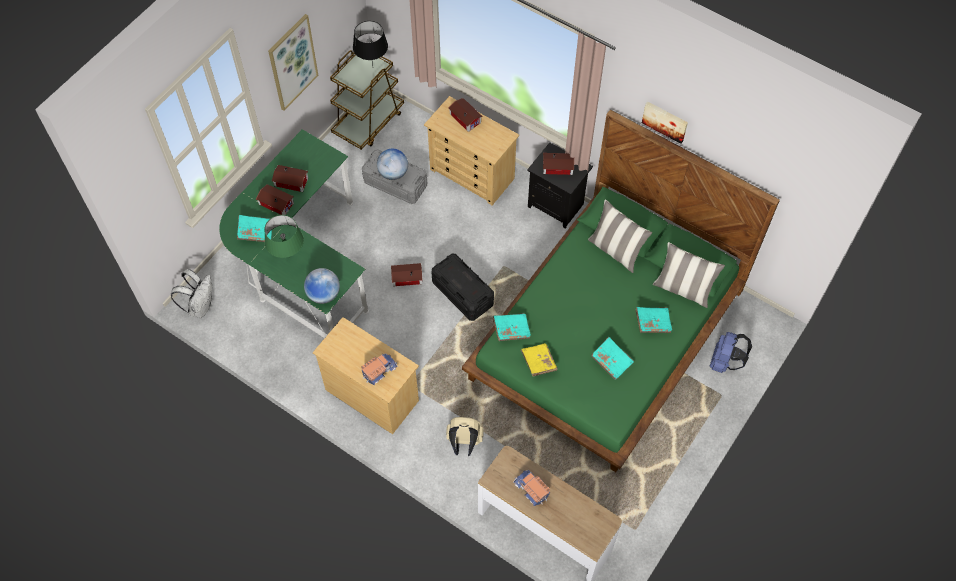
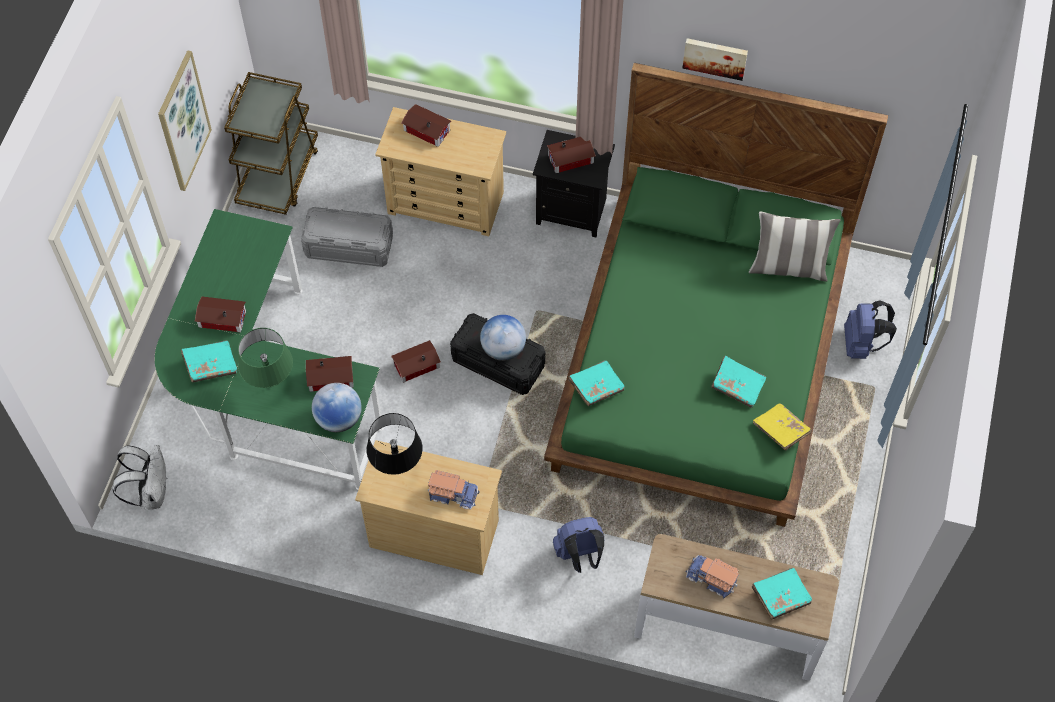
camera: 20 degrees left, 0 degrees up
toy house [272,165,308,192] -> toy house moved to [306,356,354,392]
black table lamp [353,21,388,66] -> black table lamp moved to [366,413,423,475]
toy truck [361,354,398,385] -> toy truck turned 75 degrees clockwise [428,470,479,510]
globe [377,149,408,180] -> globe moved to [480,315,526,361]
beige backpack [446,417,484,456] -> blue backpack [553,517,604,573]
yellow book [521,343,558,377] -> yellow book moved to [753,404,812,451]
pillow [588,200,652,273] -> none
turquoise book [635,307,672,333] -> turquoise book moved to [752,567,812,619]

